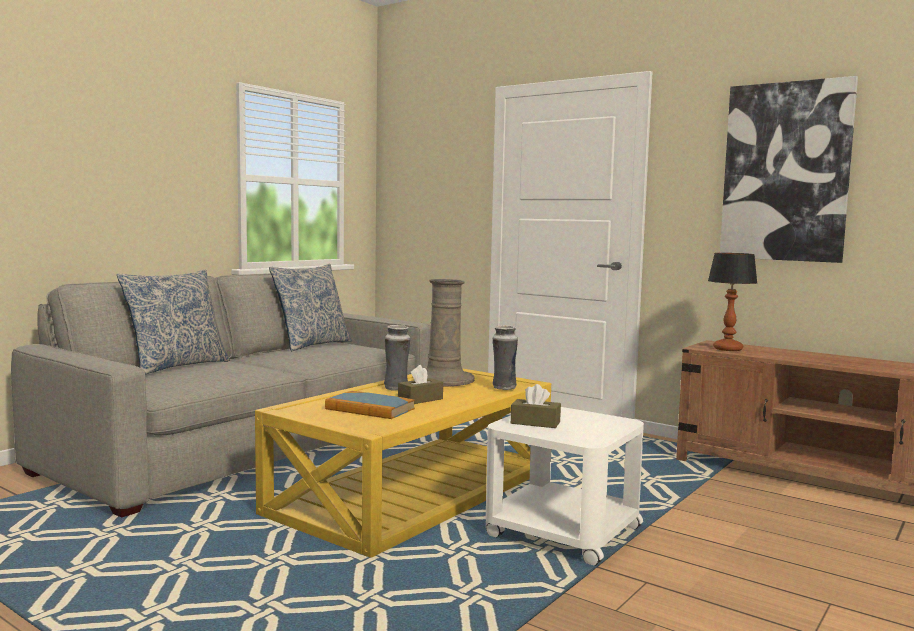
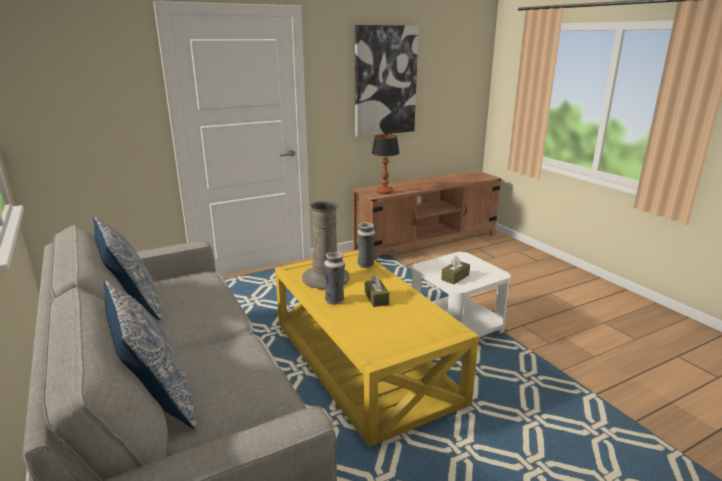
camera: 65 degrees left, 15 degrees up
book [325,391,415,419] -> none

